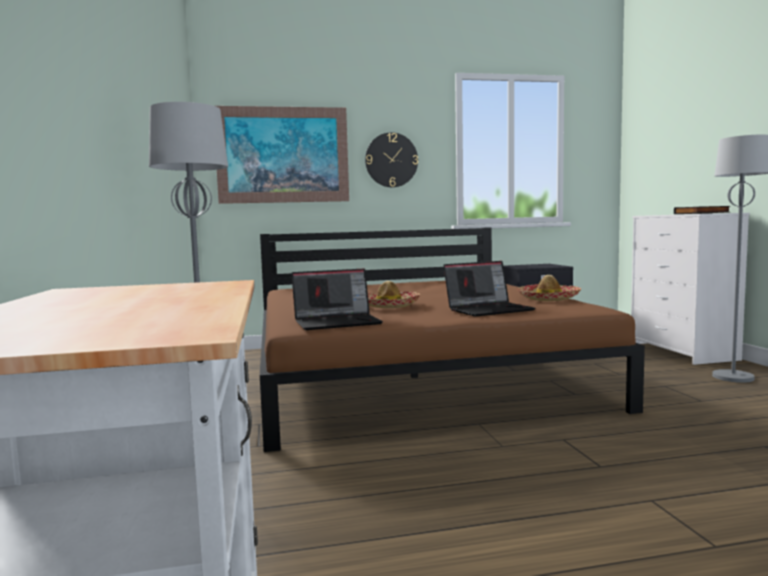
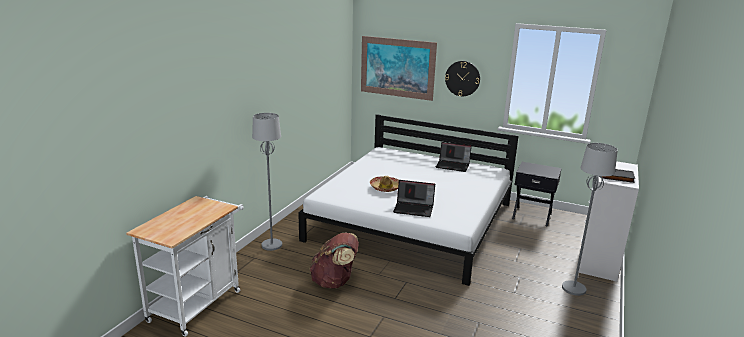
camera: 35 degrees right, 15 degrees up
brown bed [260,227,645,452] -> white bed [298,114,519,286]
laptop [291,269,383,330] -> laptop moved to [436,142,472,172]
hat [517,275,582,301] -> none
none -> brown backpack [309,233,359,289]

